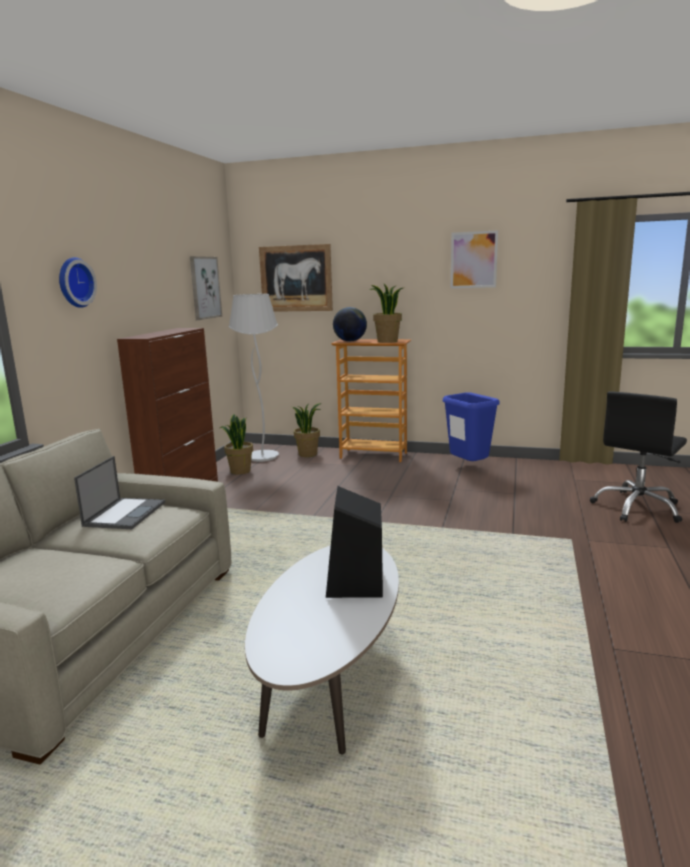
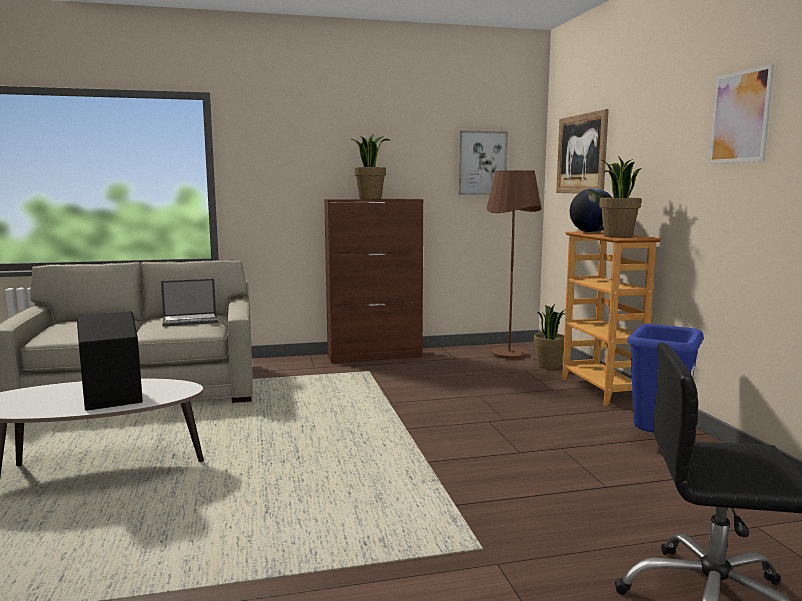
camera: 60 degrees right, 5 degrees down
wall clock [59,257,97,308] -> none
potted plant [220,414,253,475] -> potted plant moved to [352,134,391,199]
white floor lamp [228,294,279,462] -> brown floor lamp [486,170,542,359]

